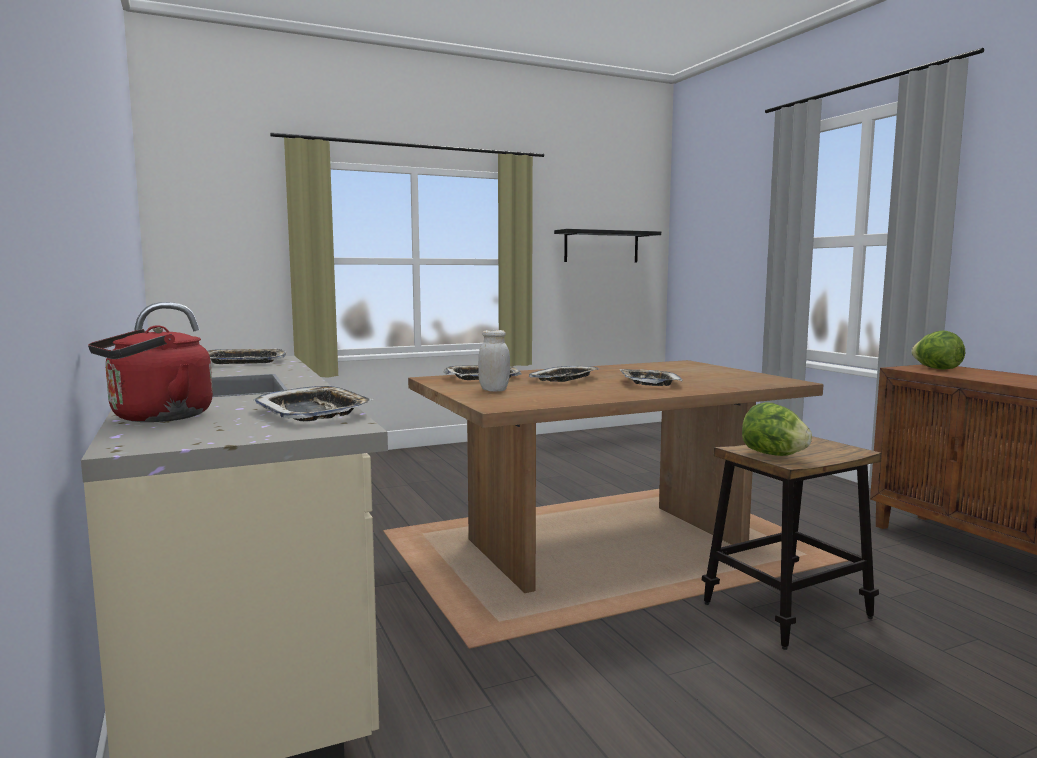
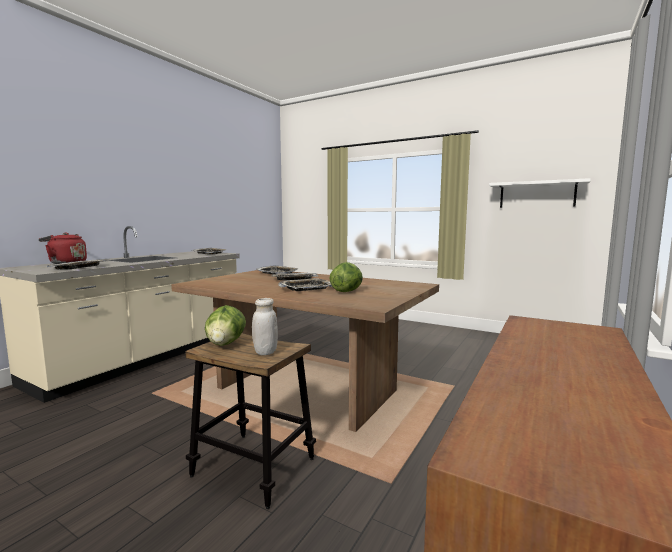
camera: 55 degrees right, 0 degrees up
white jar [478,330,510,392] -> white jar moved to [252,298,278,355]
black shelf [554,229,661,263] -> white shelf [489,178,591,208]
lettuce [911,330,965,370] -> lettuce moved to [329,262,363,292]

